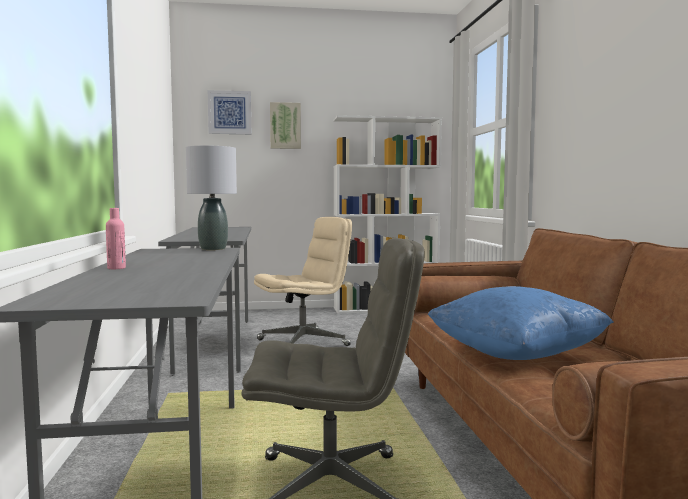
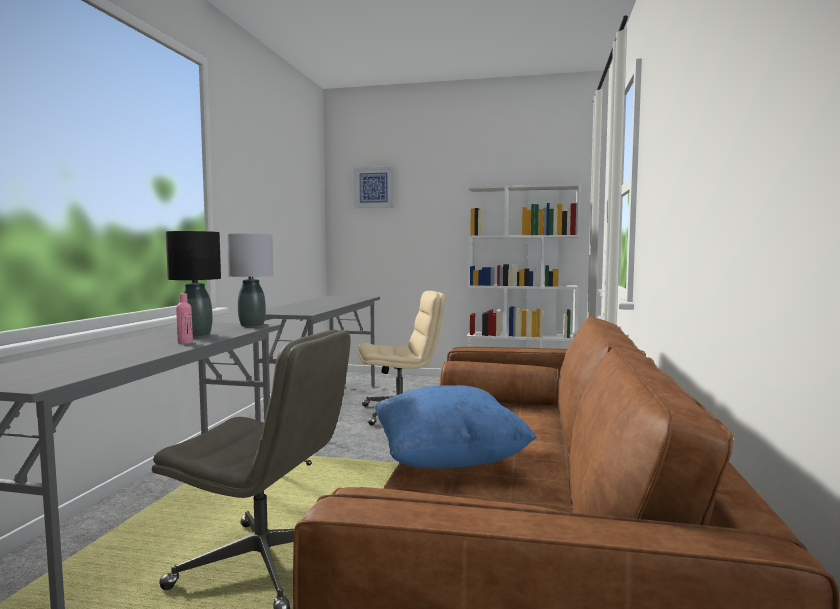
camera: 20 degrees right, 0 degrees up
pink bottle [106,208,126,269] -> pink bottle moved to [176,293,193,344]
picture [270,102,301,149] -> none
none -> black table lamp [166,231,221,337]

